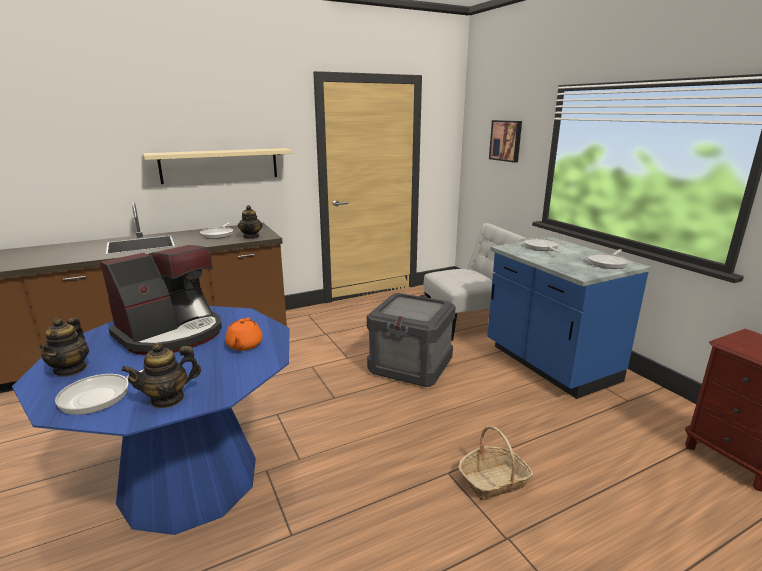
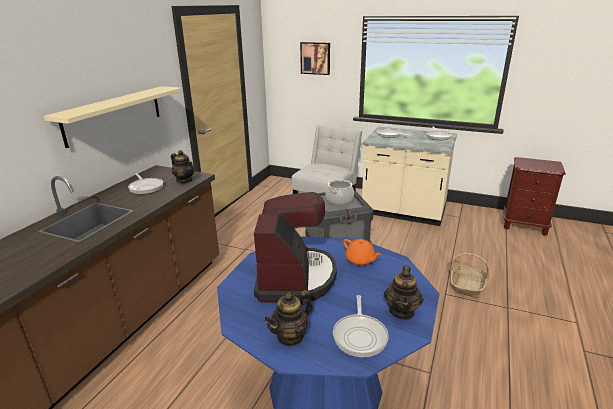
camera: 40 degrees left, 5 degrees up
teapot [39,318,89,377] -> teapot turned 90 degrees clockwise [264,290,313,347]
blue counter [487,237,651,399] -> beige counter [362,127,457,226]
none -> cooking pot [326,179,354,205]

